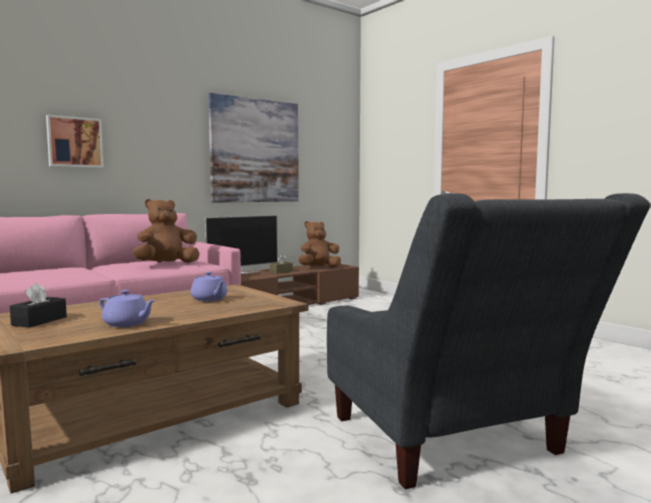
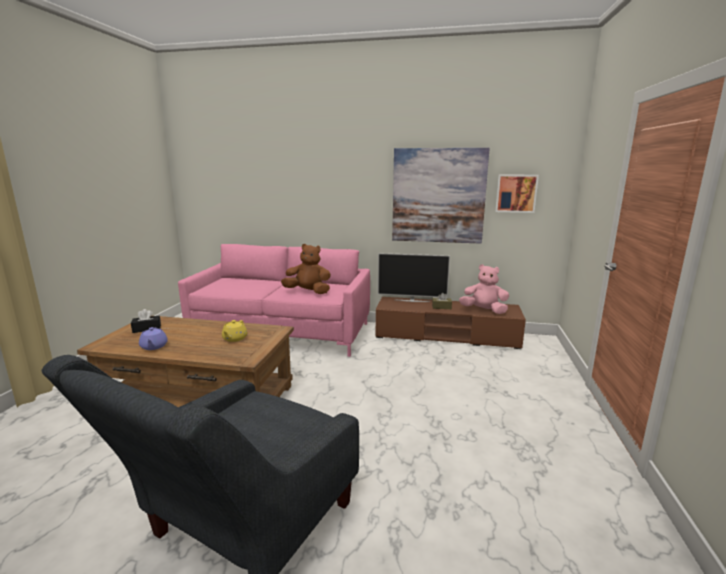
camera: 50 degrees right, 10 degrees up
picture [46,114,104,168] -> picture moved to [495,175,539,213]
purple teapot [191,271,227,302] -> yellow teapot [222,320,247,342]
brown plush toy [299,221,341,267] -> pink plush toy [459,264,509,314]

